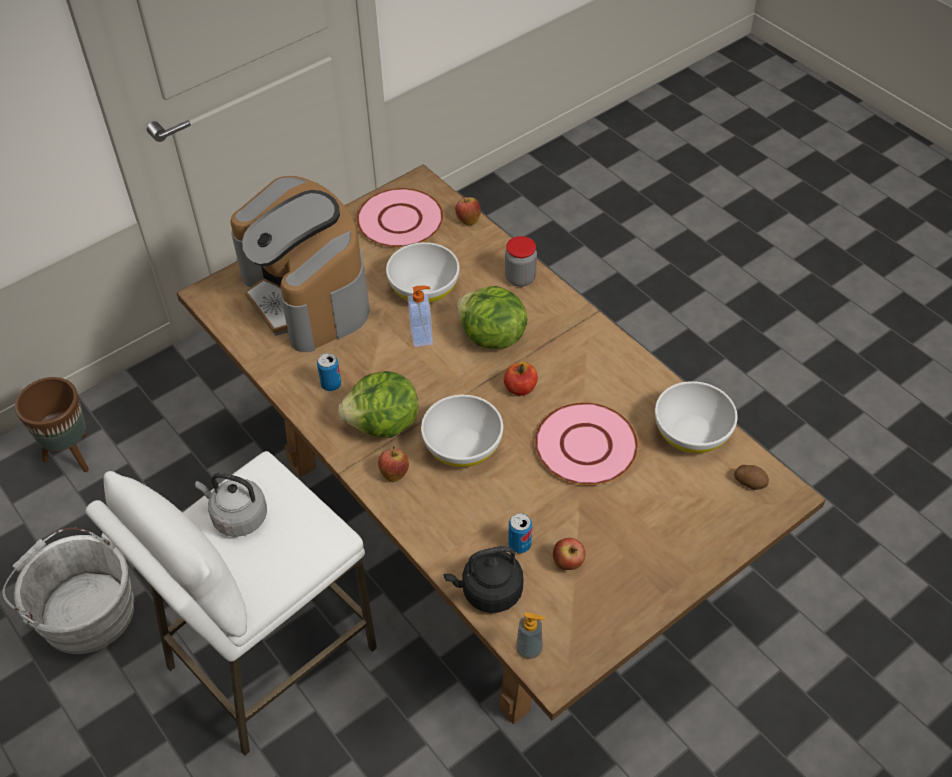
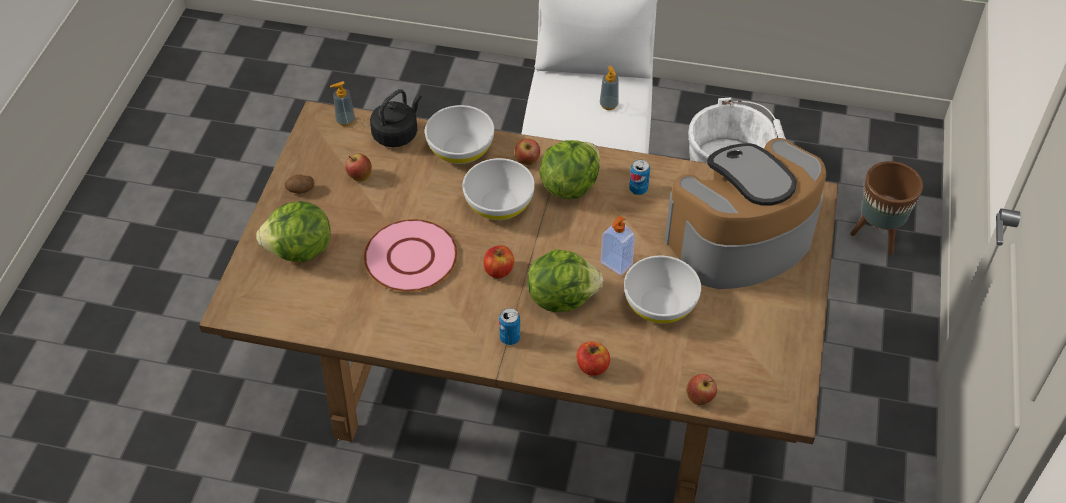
camera: 140 degrees right, 0 degrees up
grey kettle [195,473,267,537] -> soap dispenser [600,66,619,110]
coffee machine [230,176,370,352] -> coffee machine turned 45 degrees counterclockwise [665,138,826,289]
pink plate [356,188,443,248] -> none
jar [505,236,537,287] -> apple [577,341,610,376]
can [508,513,532,553] -> can moved to [499,308,520,345]
white bowl [655,381,738,453] -> white bowl moved to [425,105,494,164]
potato [734,465,769,490] -> potato moved to [284,175,315,194]
none -> lettuce [256,201,331,262]

